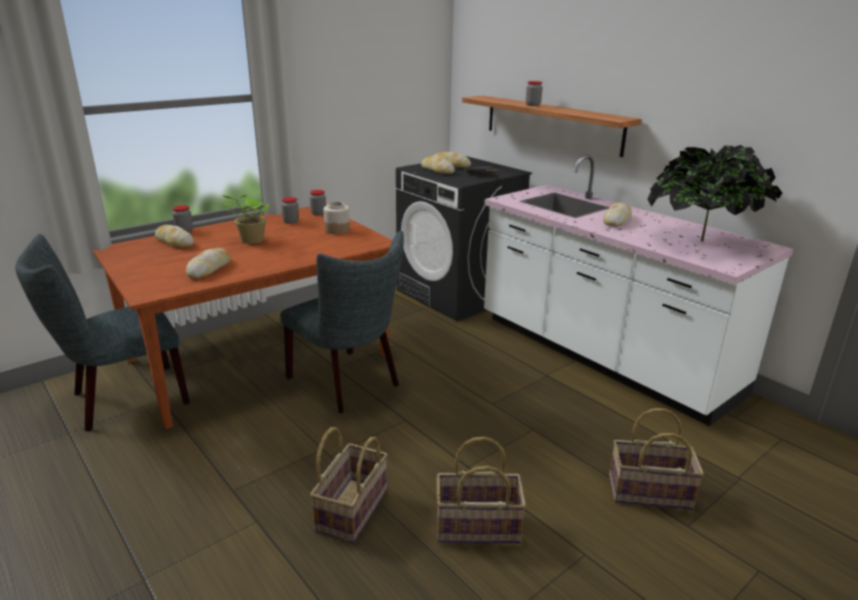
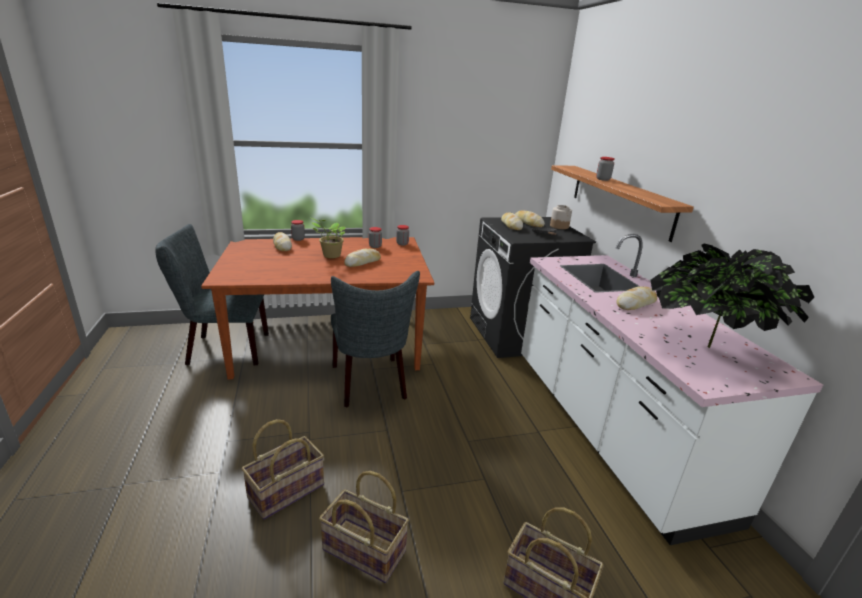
camera: 25 degrees right, 0 degrees up
bread [186,248,231,279] -> bread moved to [344,249,381,267]
jar [323,202,350,234] -> jar moved to [550,205,572,229]

